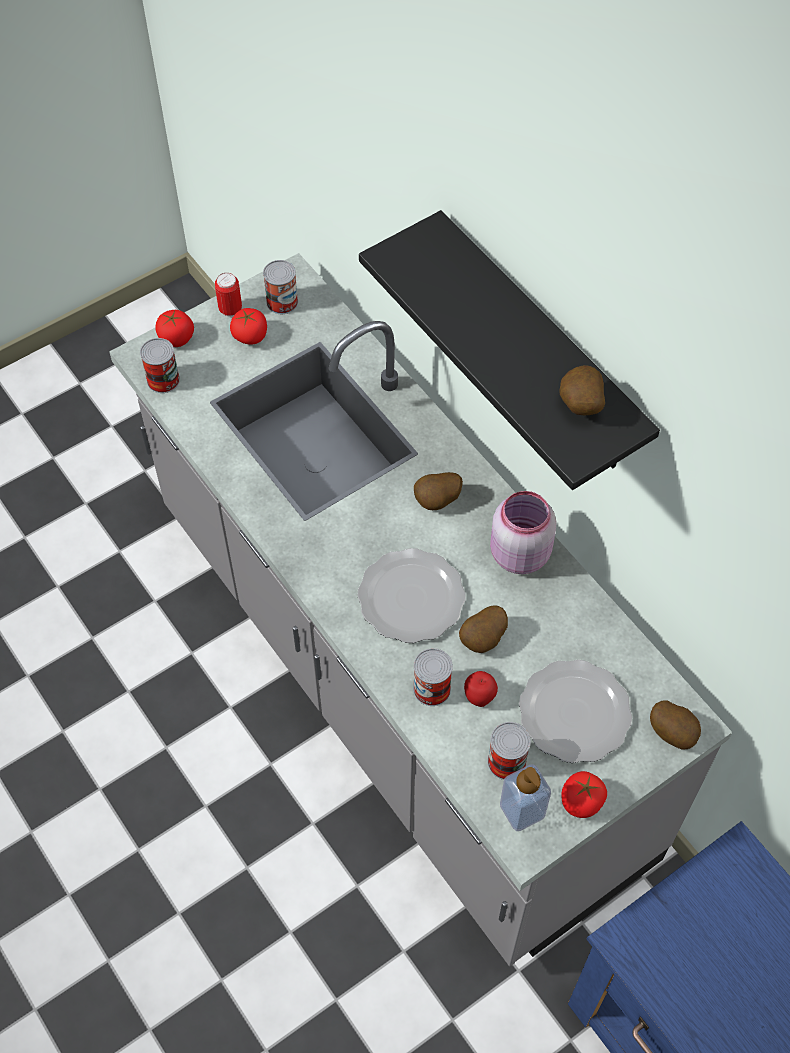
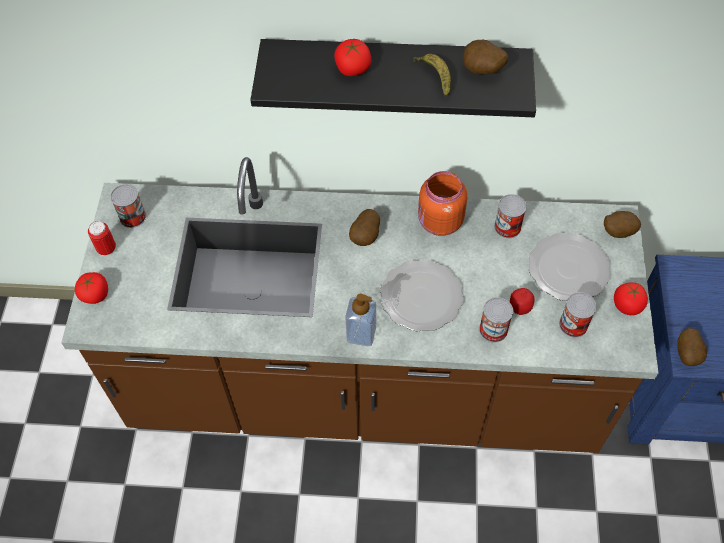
camera: 50 degrees left, 0 degrees up
grey counter [109,253,732,966] -> brown counter [61,157,658,453]
can [140,338,180,393] -> can moved to [494,194,527,238]
tomato [230,308,267,345] -> tomato moved to [334,39,372,76]
potato [459,605,508,653] -> potato moved to [677,328,707,366]
pink jar [490,491,556,574] -> orange jar [418,171,467,236]
soap dispenser [500,764,551,831] -> soap dispenser moved to [345,294,376,346]
none -> banana [413,54,451,97]

